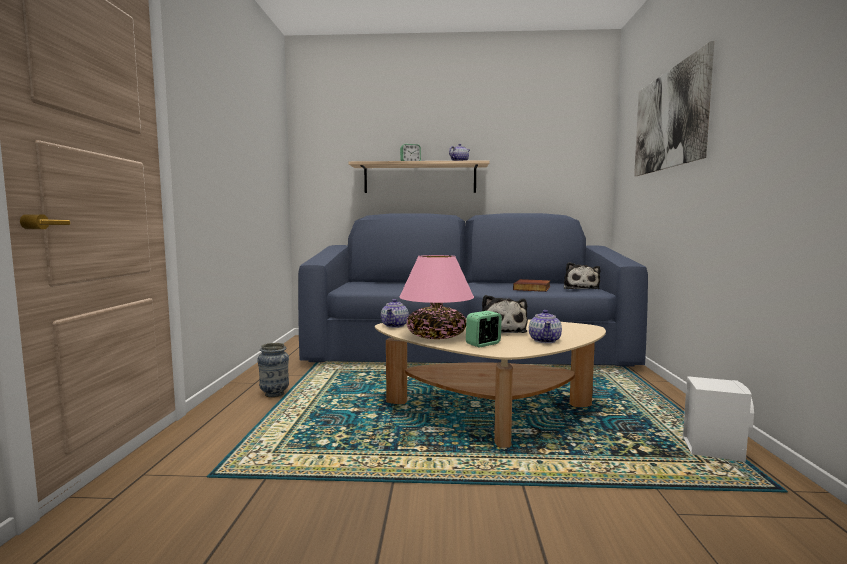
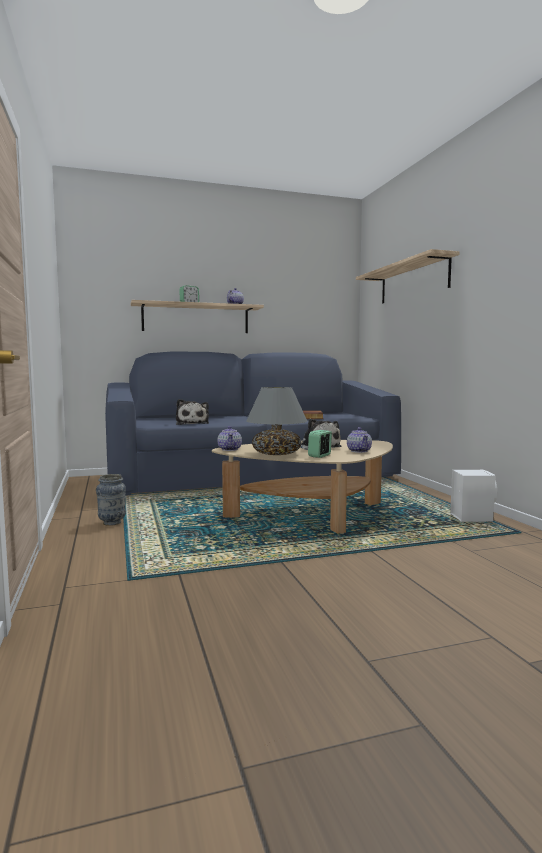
camera: 20 degrees left, 0 degrees up
pink table lamp [399,255,474,339] -> grey table lamp [246,387,307,455]
plush toy [564,262,601,289] -> plush toy moved to [176,399,209,425]
picture [634,41,714,176] -> shelf [356,249,460,304]

